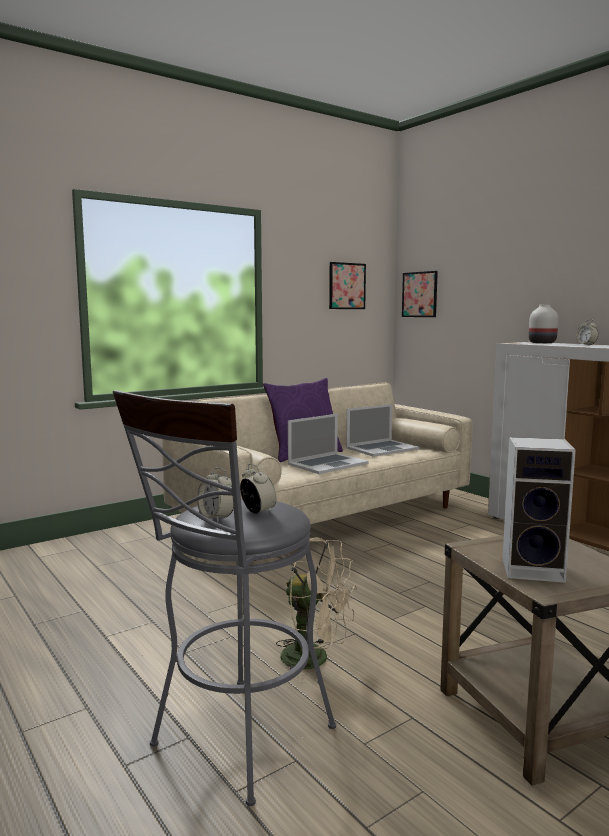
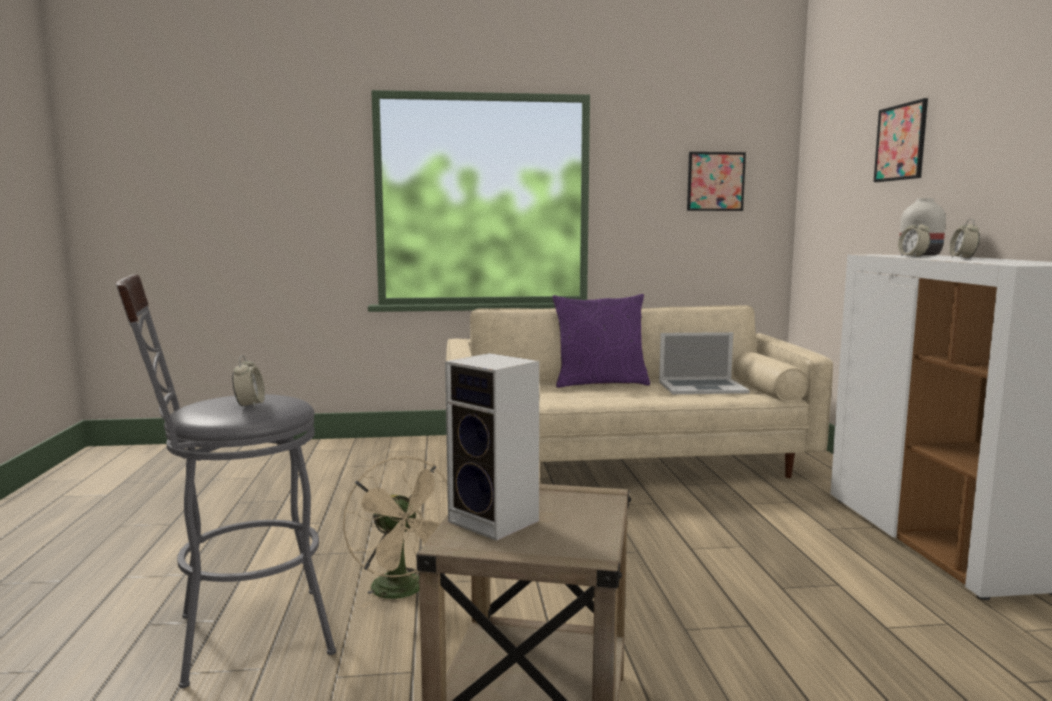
camera: 30 degrees right, 0 degrees up
alarm clock [197,467,234,523] -> alarm clock moved to [898,219,931,257]
laptop [288,414,368,474] -> none
picture [402,271,438,317] -> picture moved to [874,98,928,182]

